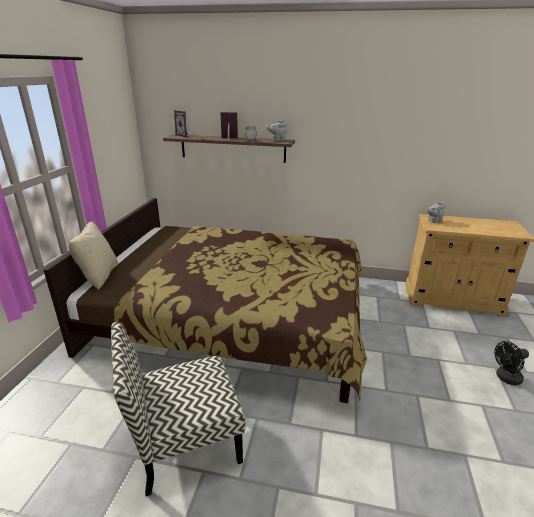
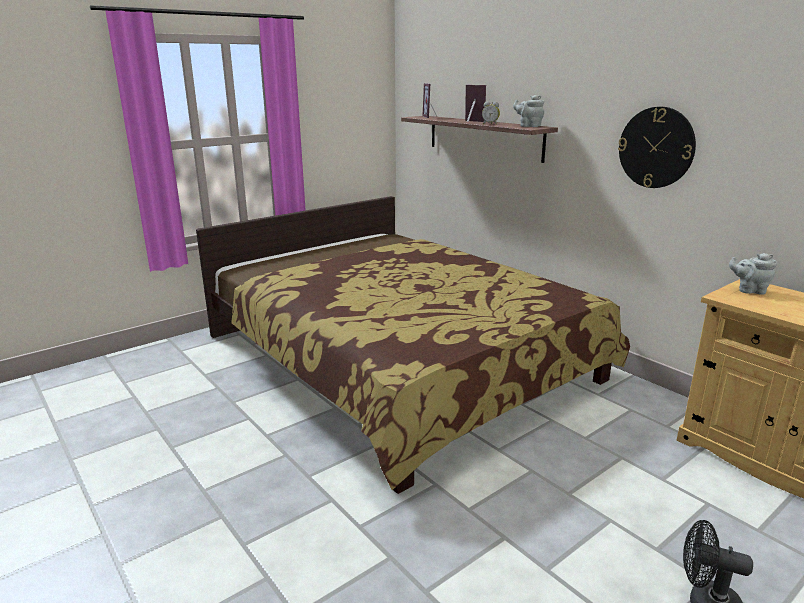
camera: 40 degrees right, 5 degrees down
beige pillow [68,222,118,290] -> none
chair [111,322,245,496] -> none
none -> wall clock [618,107,696,188]

